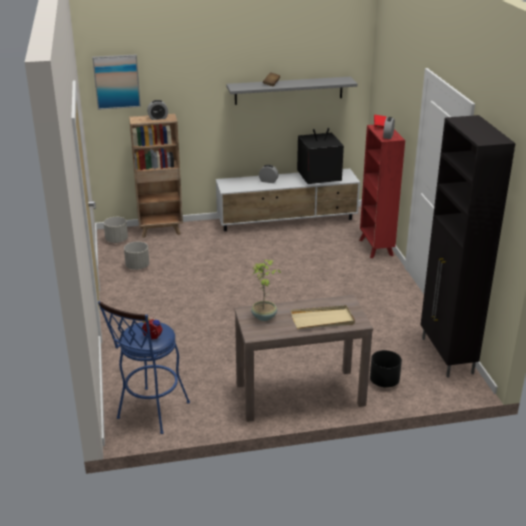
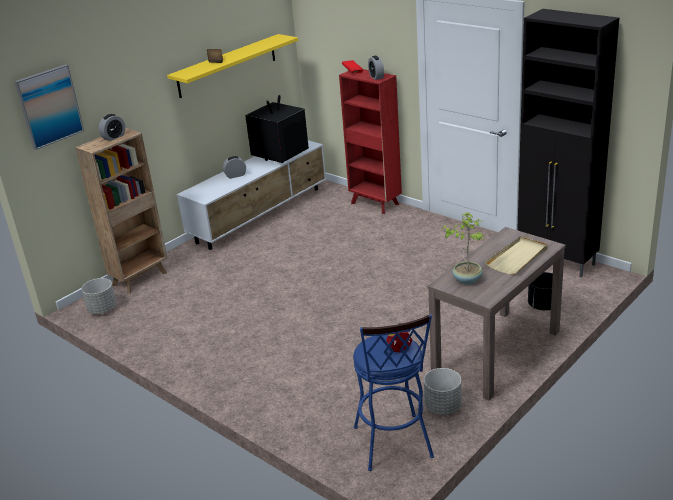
camera: 35 degrees left, 0 degrees up
grey planter [124,242,149,270] -> grey planter moved to [424,368,462,415]
grey shelf [226,77,358,105] -> yellow shelf [167,34,298,98]

